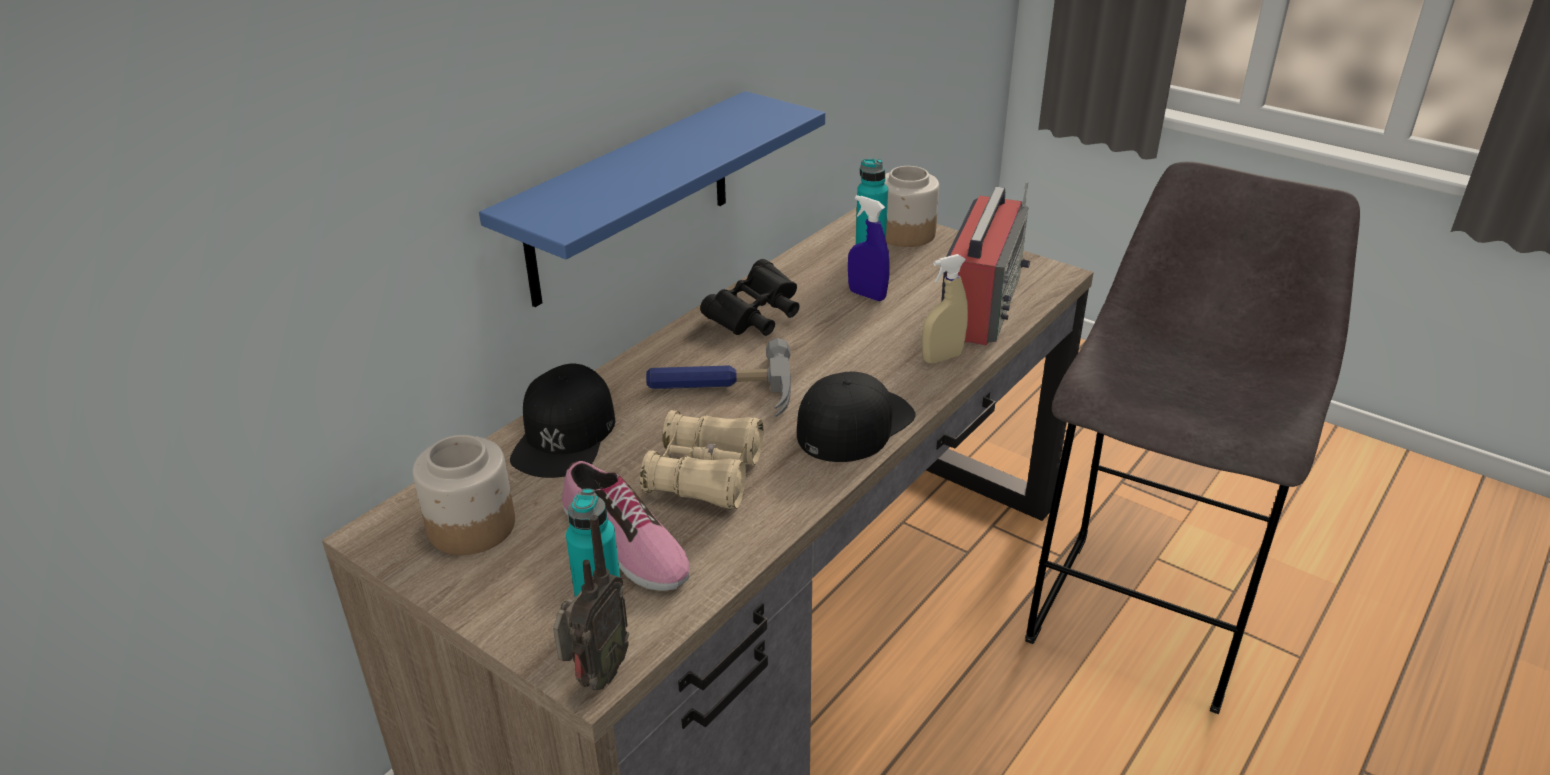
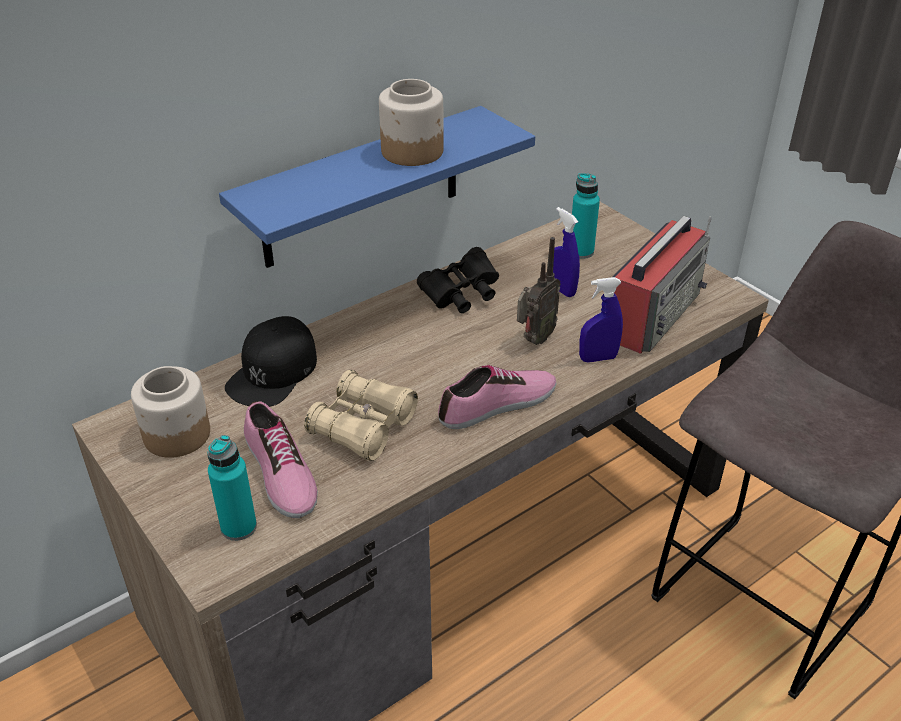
camera: 15 degrees right, 5 degrees up
radio [553,515,629,690] -> radio moved to [517,237,561,345]
hammer [646,338,791,417] -> none
black cap [797,371,916,462] -> shoe [438,365,556,429]
jar [885,166,939,247] -> jar moved to [379,79,444,166]
beige spray bottle [922,254,968,363] -> blue spray bottle [579,277,623,363]

